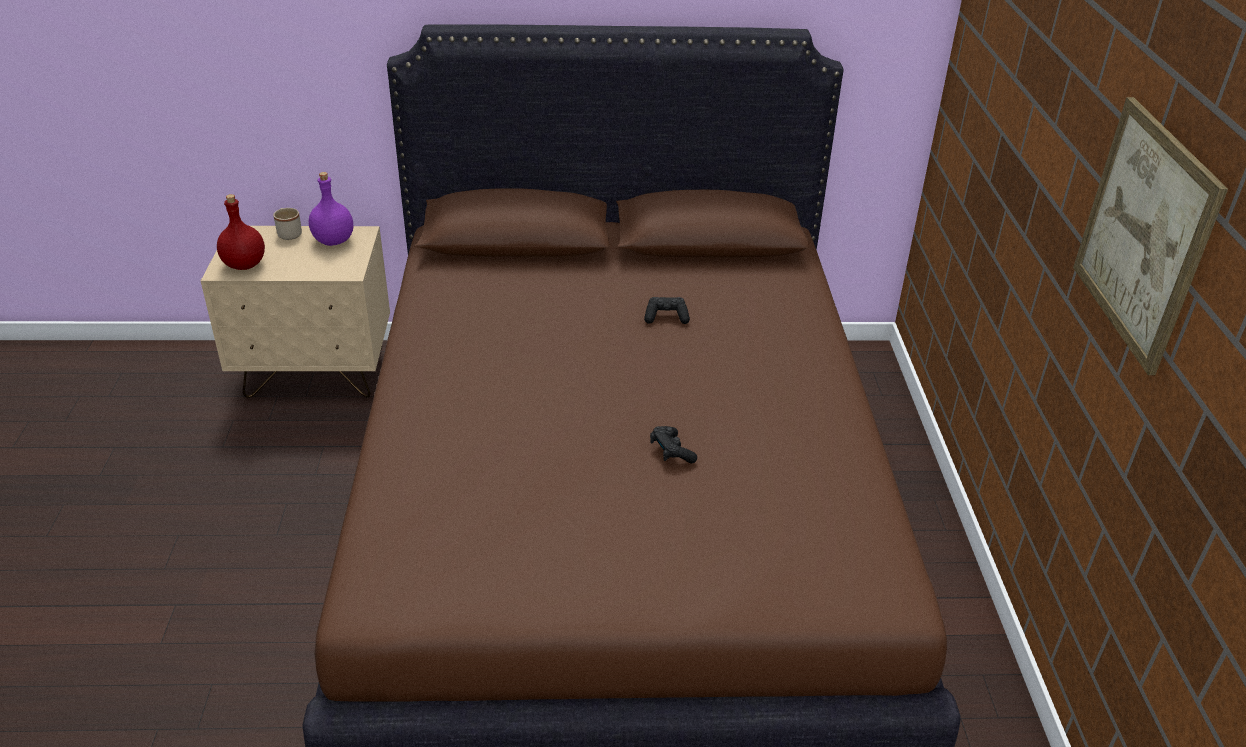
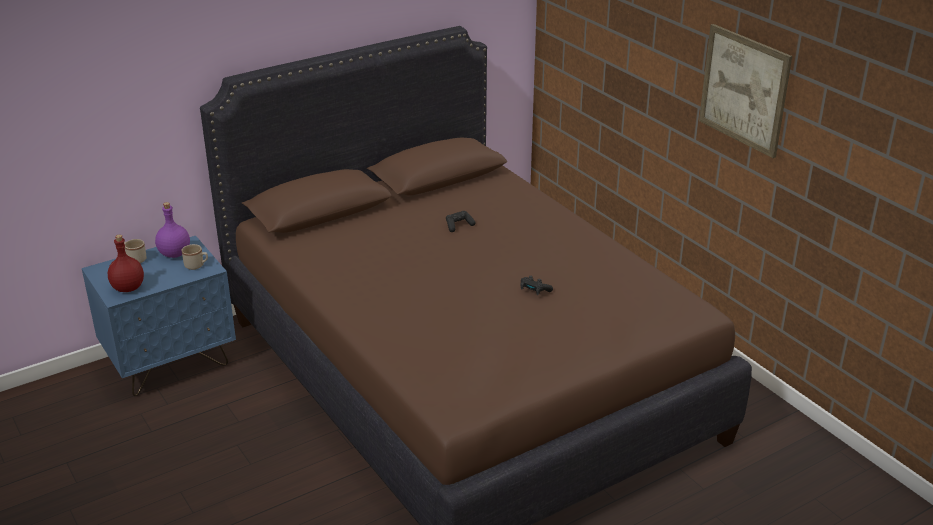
camera: 30 degrees left, 5 degrees down
beige nightstand [201,226,390,398] -> blue nightstand [82,236,236,396]
none -> beige mug [181,244,208,270]

